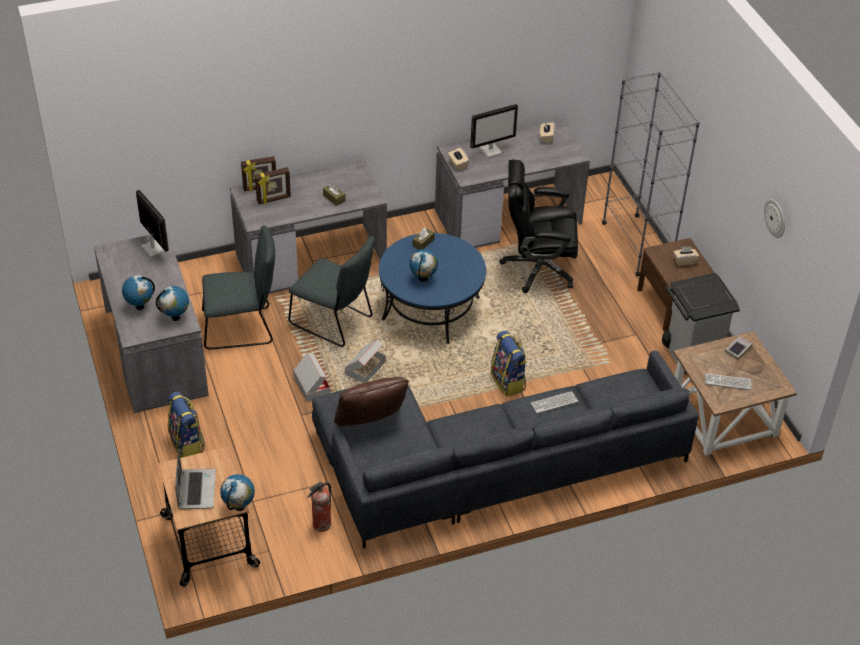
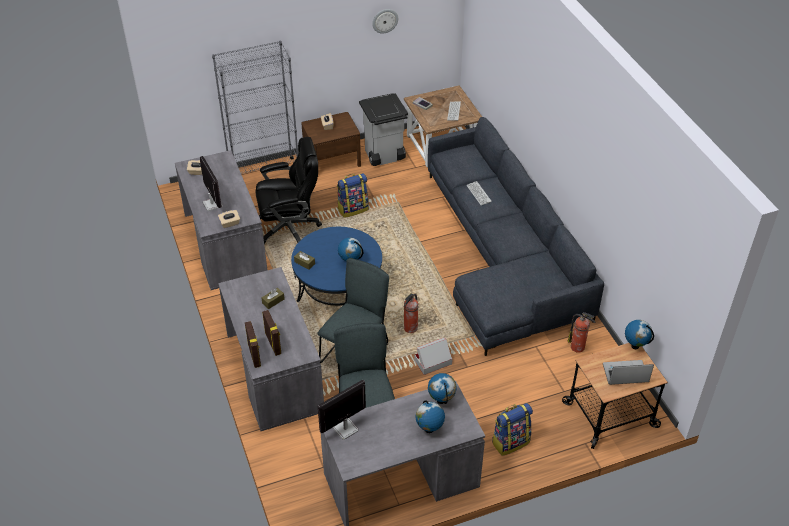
camera: 90 degrees left, 0 degrees up
brown pillow [334,377,409,426] -> none
cardboard box [345,339,386,383] -> fire extinguisher [404,293,418,333]
backpack [491,331,527,397] -> backpack moved to [337,173,369,218]
black office chair [499,160,578,293] -> black office chair turned 105 degrees counterclockwise [256,137,322,244]

